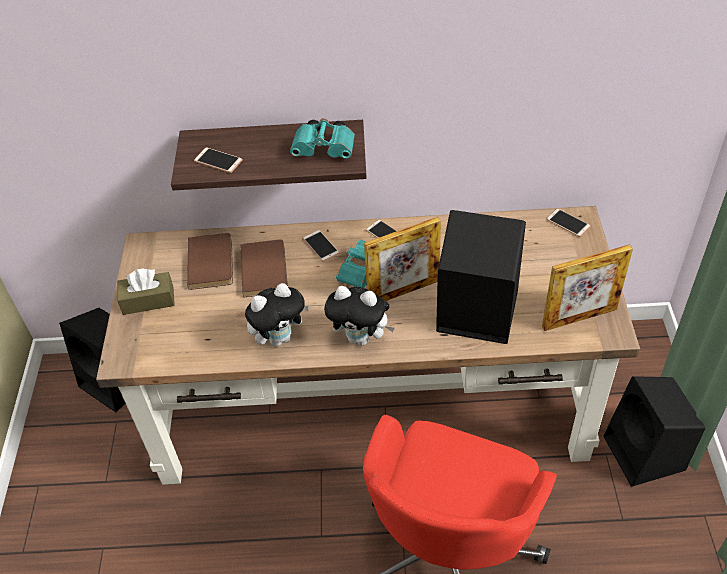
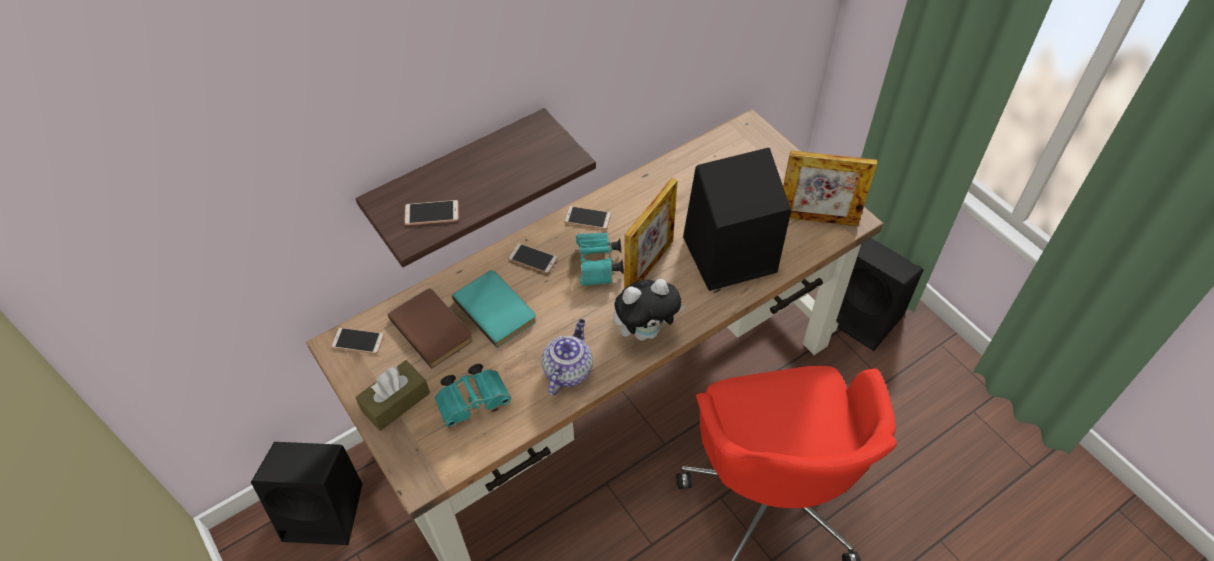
camera: 35 degrees left, 5 degrees up
brown book [241,239,288,297] -> turquoise book [452,270,536,348]
plush toy [245,283,309,346] -> teapot [542,319,593,395]
turquoise binoculars [290,118,355,158] -> turquoise binoculars moved to [435,364,511,428]
picture frame [542,244,633,331] -> picture frame turned 60 degrees clockwise [783,150,877,226]
phone [546,209,590,237] -> phone moved to [331,327,384,354]

